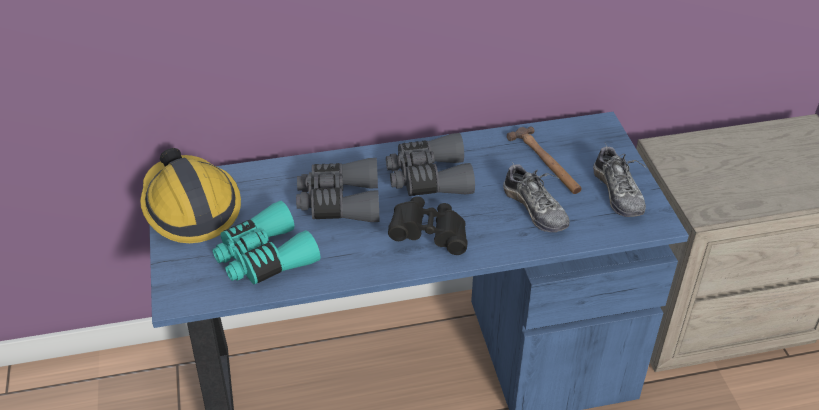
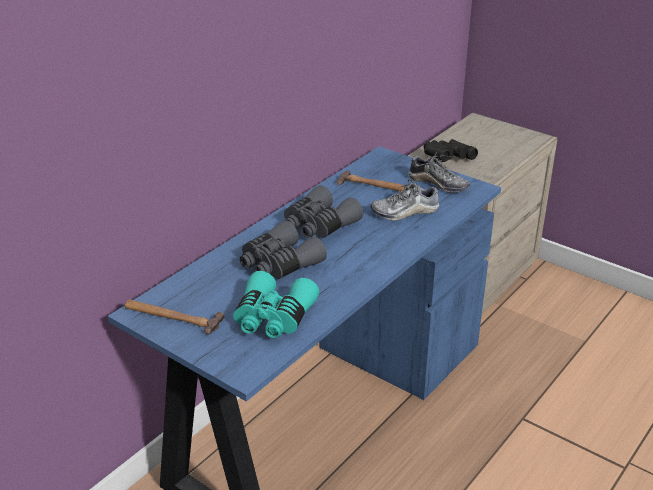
camera: 40 degrees left, 10 degrees down
hard hat [140,148,241,243] -> hammer [125,299,224,335]
black binoculars [388,196,468,255] -> black binoculars moved to [424,139,478,162]
shoe [503,161,570,232] -> shoe turned 150 degrees clockwise [370,178,439,221]

